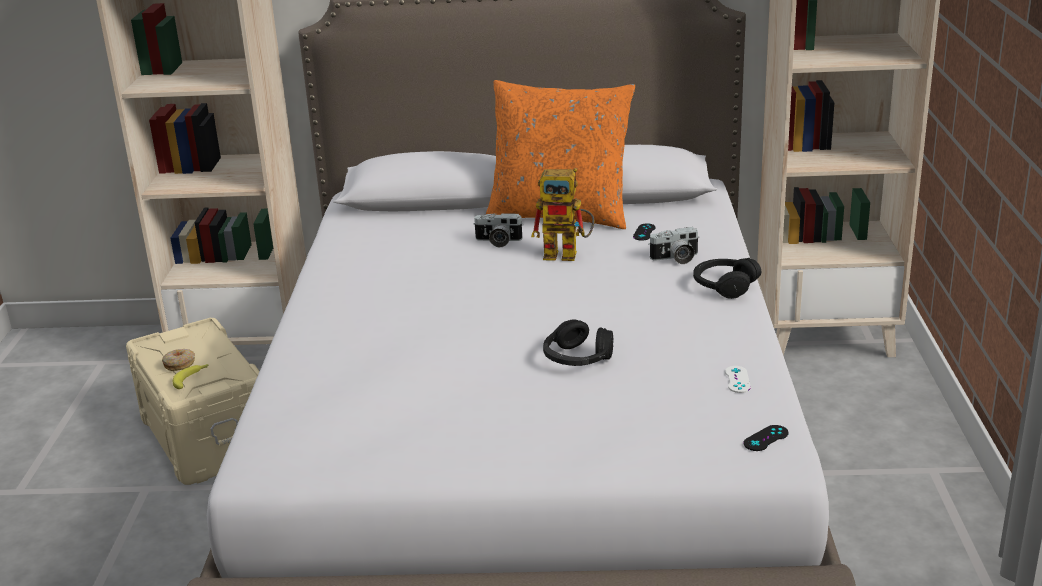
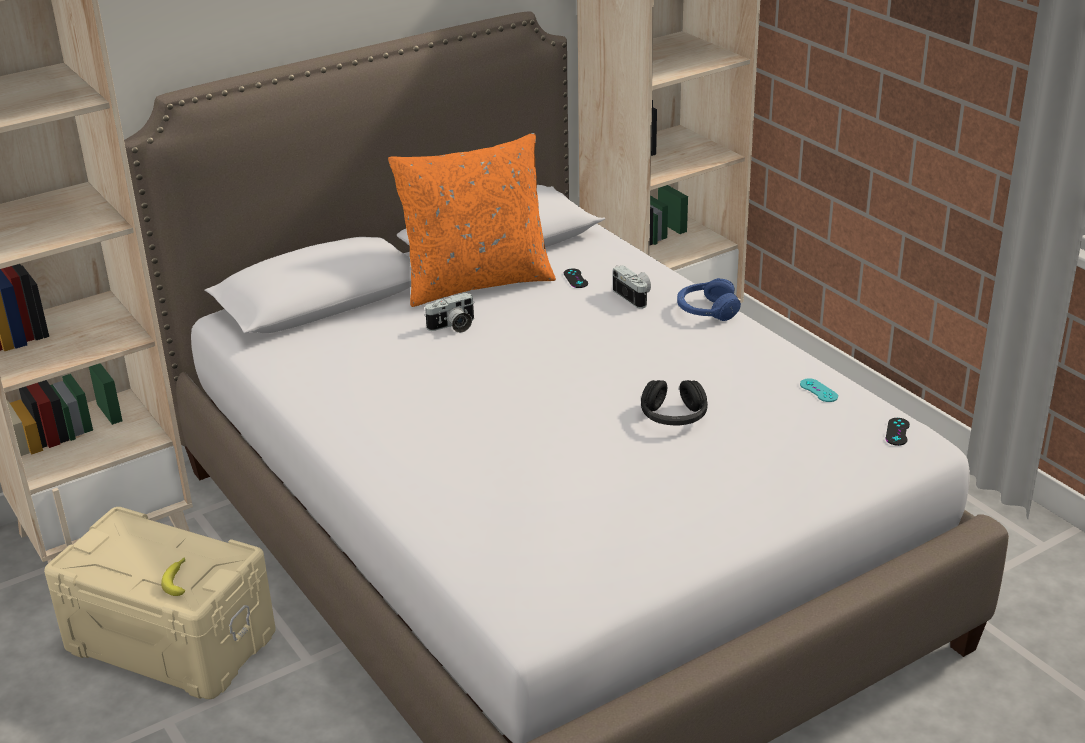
camera: 35 degrees left, 5 degrees up
donut [162,349,195,371] -> none
toy robot [531,168,595,261] -> none
camera [648,227,699,264] -> camera turned 75 degrees counterclockwise [613,265,651,309]
black headphones [693,258,761,299] -> blue headphones [677,278,741,321]
white game controller [725,366,751,393] -> turquoise game controller [800,379,838,402]

